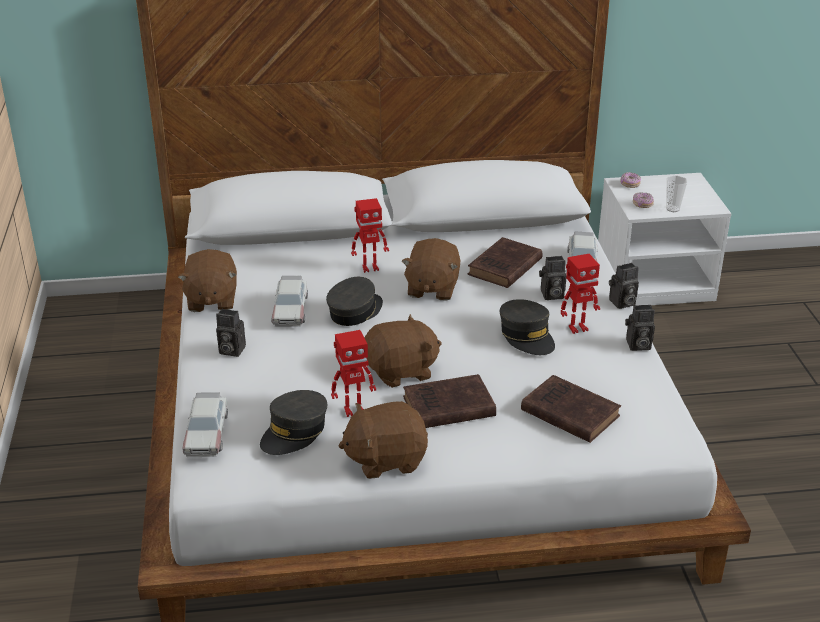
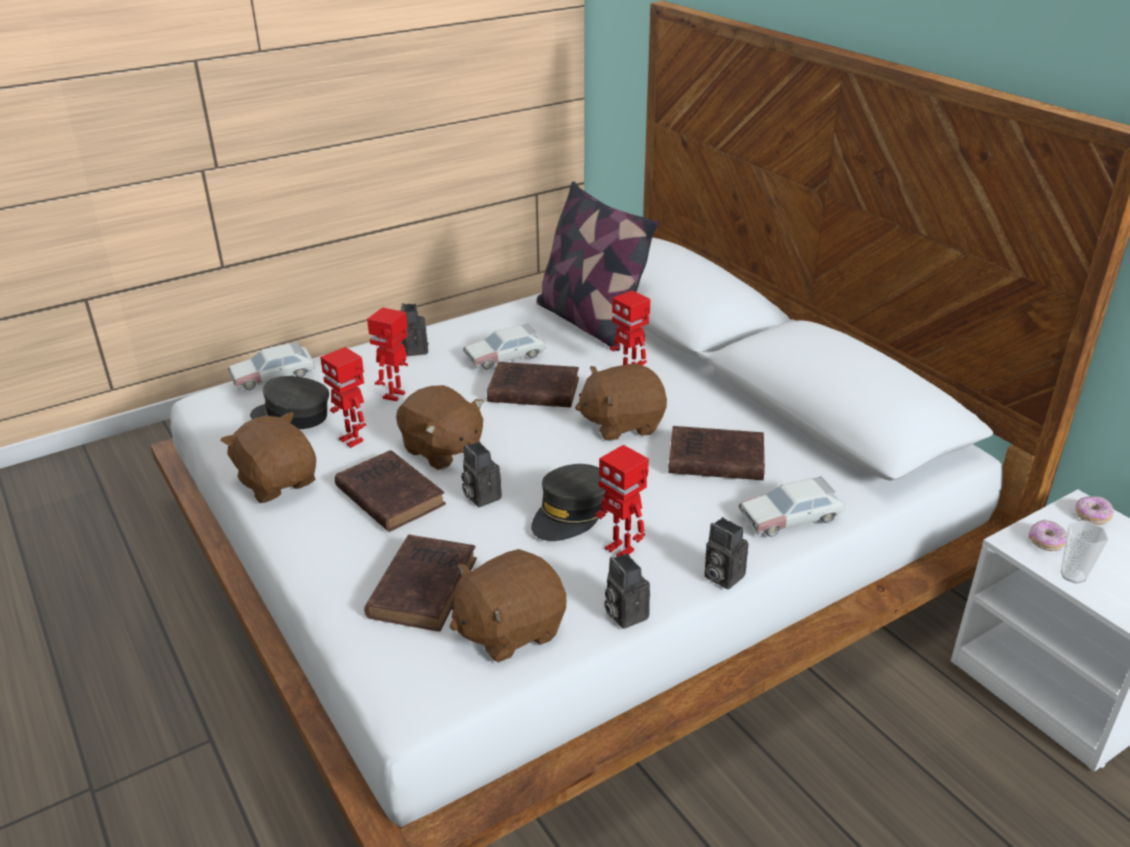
camera: 65 degrees right, 0 degrees up
brown plush toy [178,249,237,312] -> brown plush toy moved to [450,549,566,663]
grey cap [326,277,383,326] -> brown book [487,362,579,408]
camera [539,256,566,300] -> camera moved to [461,442,502,507]
none -> toy robot [367,307,408,401]
none -> pillow [536,181,659,351]

